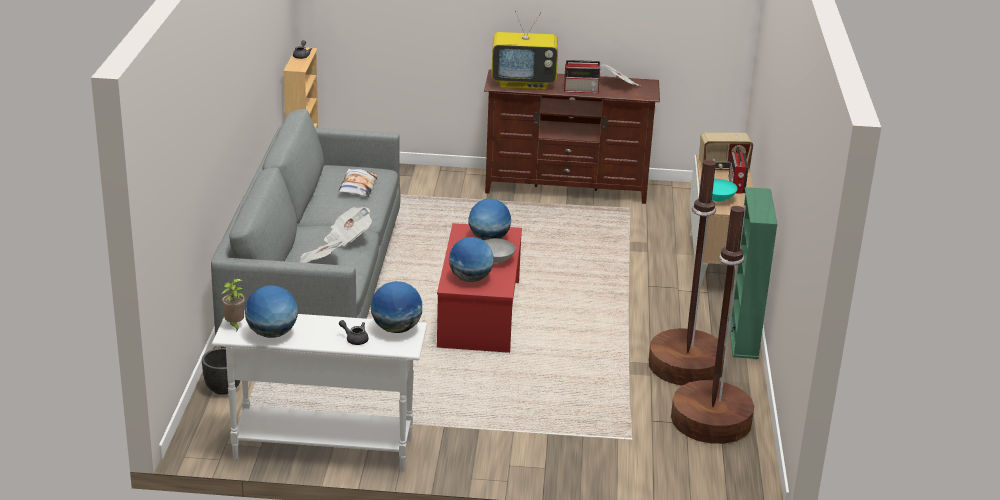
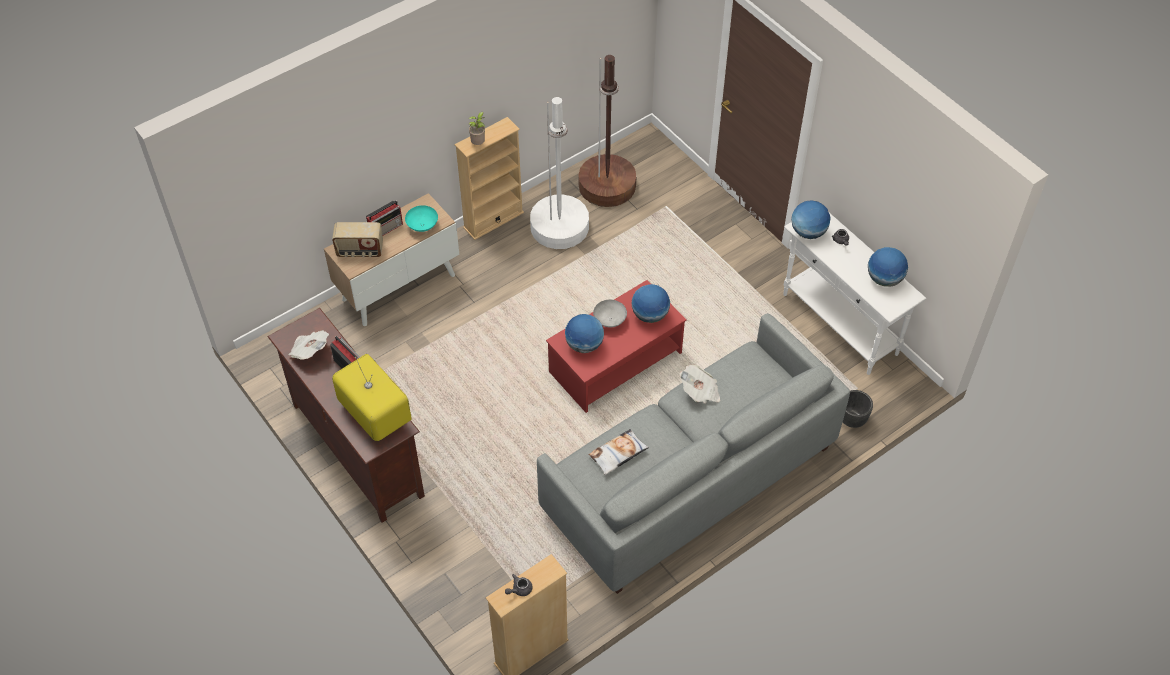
camera: 130 degrees left, 25 degrees up
potted plant [221,279,245,330] -> potted plant moved to [468,112,485,145]
newspaper [300,238,343,263] -> none
brown floor lamp [649,158,726,386] -> white floor lamp [530,97,589,249]
radio [699,133,753,170] -> radio turned 135 degrees clockwise [332,222,383,257]
green bookcase [728,187,778,359] -> beige bookcase [455,117,524,240]

